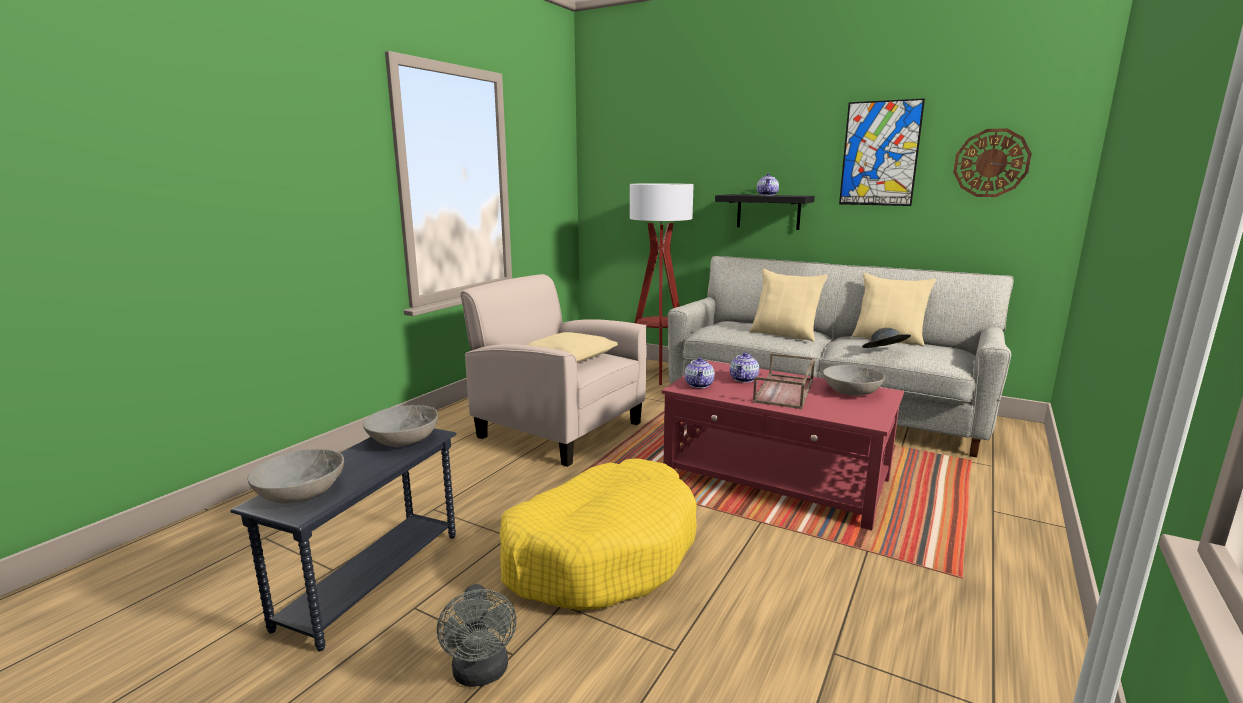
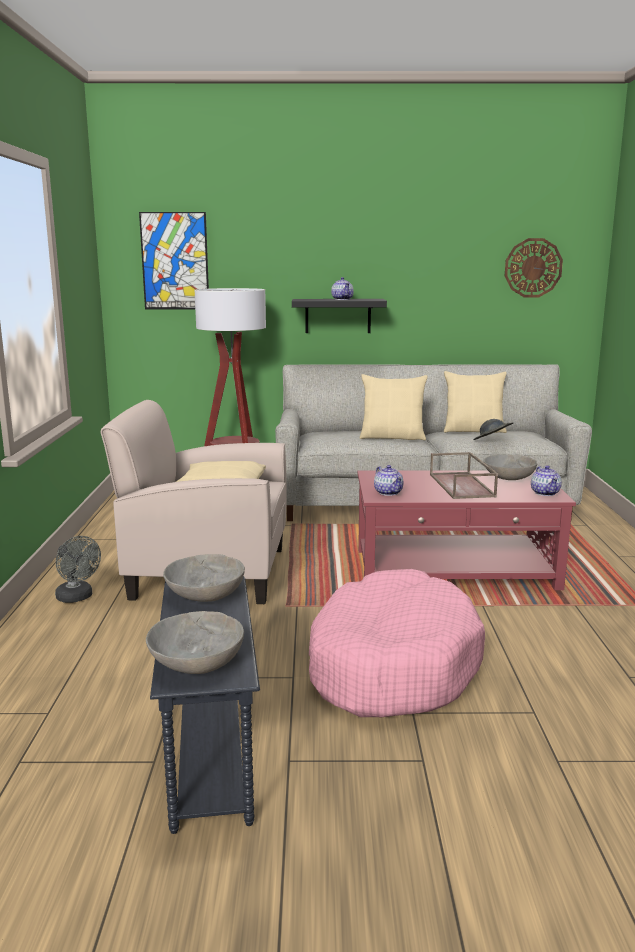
camera: 30 degrees left, 0 degrees up
grey fan [437,584,517,687] -> grey fan moved to [55,536,101,603]
yellow dog bed [500,458,697,610] -> pink dog bed [309,569,485,717]
teapot [730,352,759,383] -> teapot moved to [531,465,562,496]
picture [839,98,925,206] -> picture moved to [139,212,209,310]

